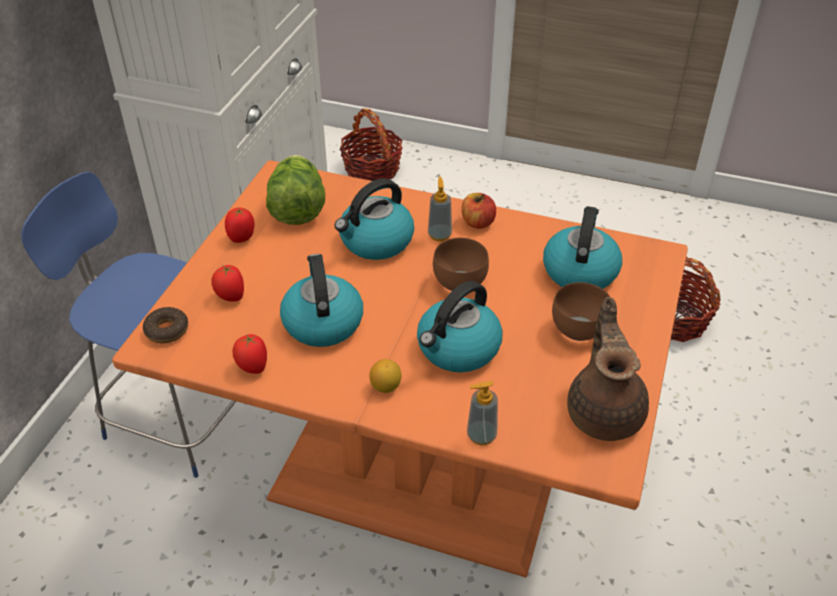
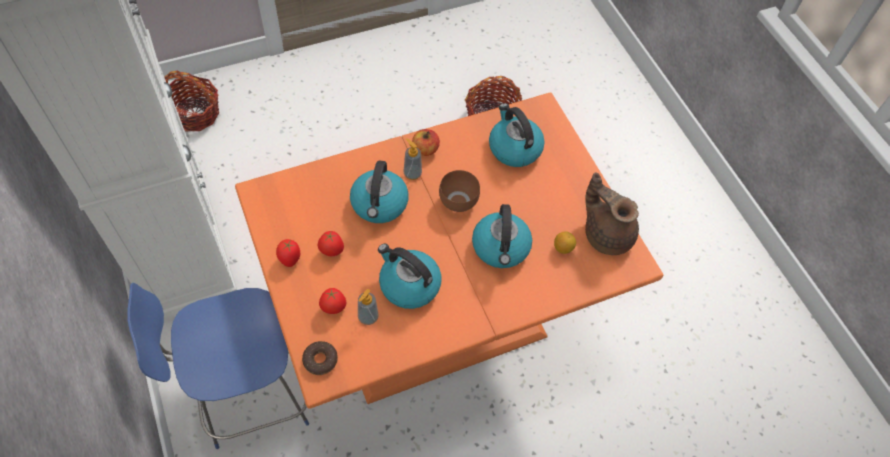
camera: 45 degrees left, 15 degrees up
tomato [233,334,267,374] -> tomato moved to [318,231,344,256]
lettuce [266,155,325,225] -> none
lemon [369,359,401,393] -> lemon moved to [554,231,576,254]
soap dispenser [467,381,498,445] -> soap dispenser moved to [358,289,378,325]
brown bowl [552,282,610,341] -> none

